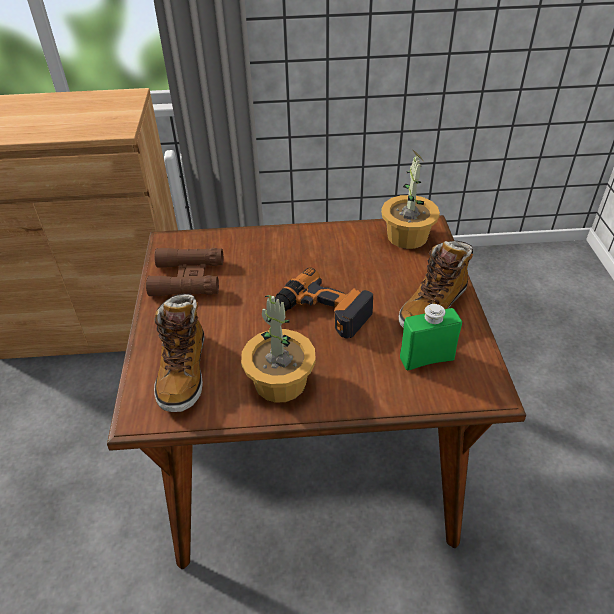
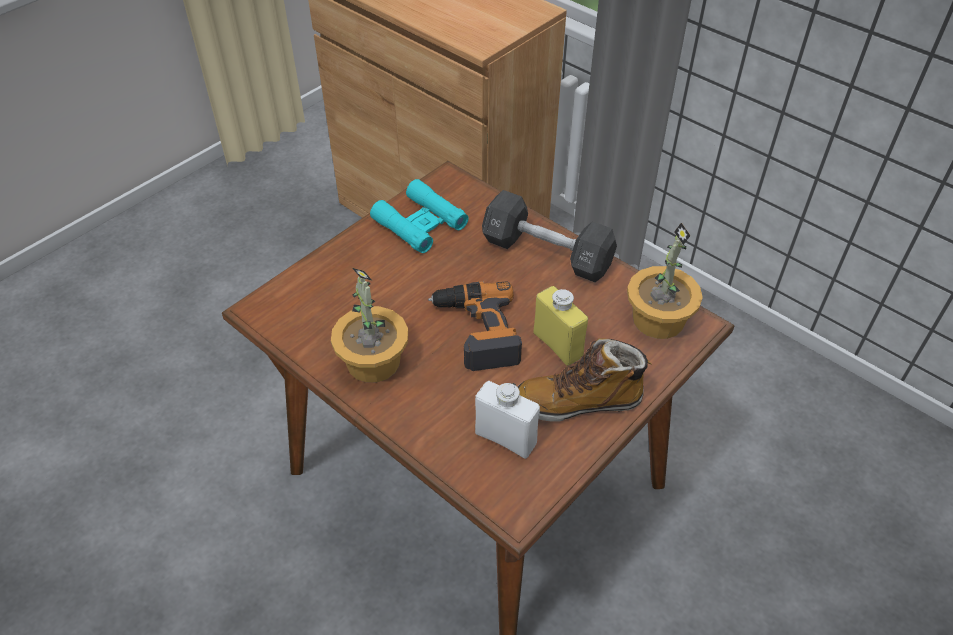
camera: 45 degrees right, 5 degrees up
brown binoculars [146,248,223,296] -> turquoise binoculars [370,179,469,253]
boot [154,294,205,412] -> none
green bottle [400,303,462,370] -> white bottle [475,381,540,459]
none -> black dumbbell [482,190,617,282]
none -> yellow bottle [533,286,588,366]

